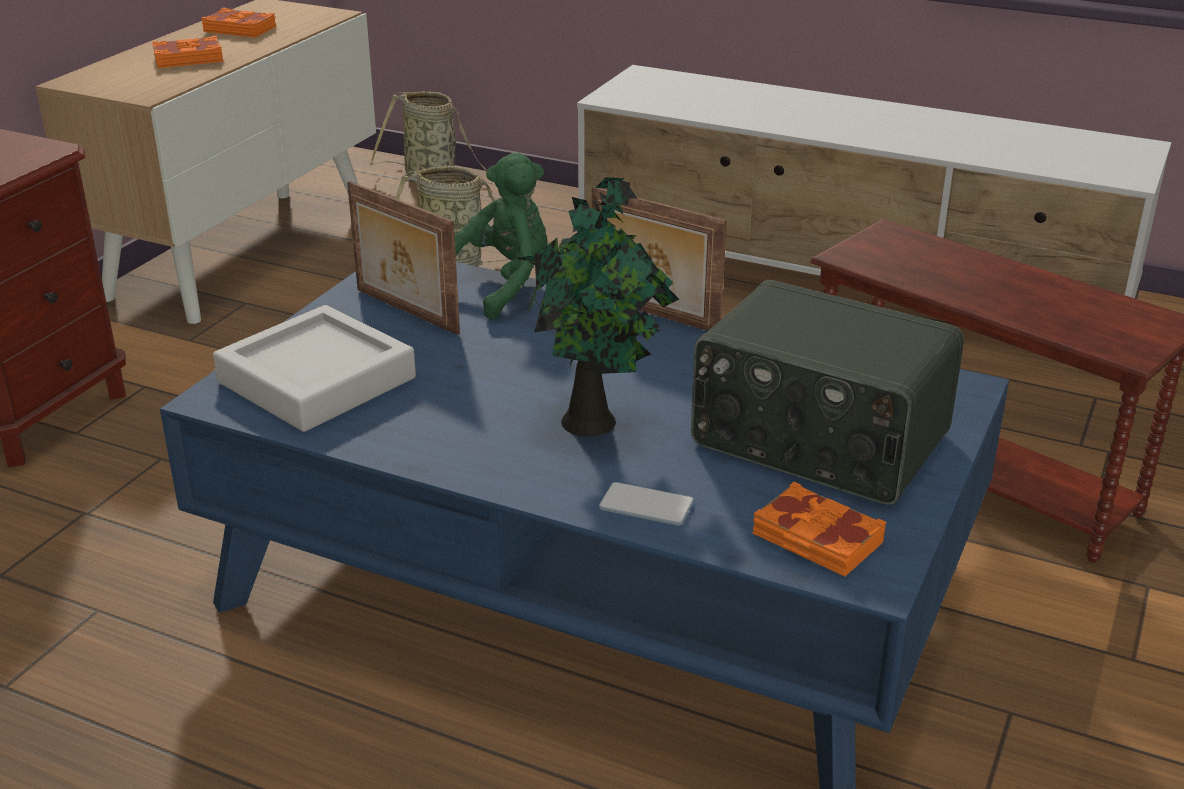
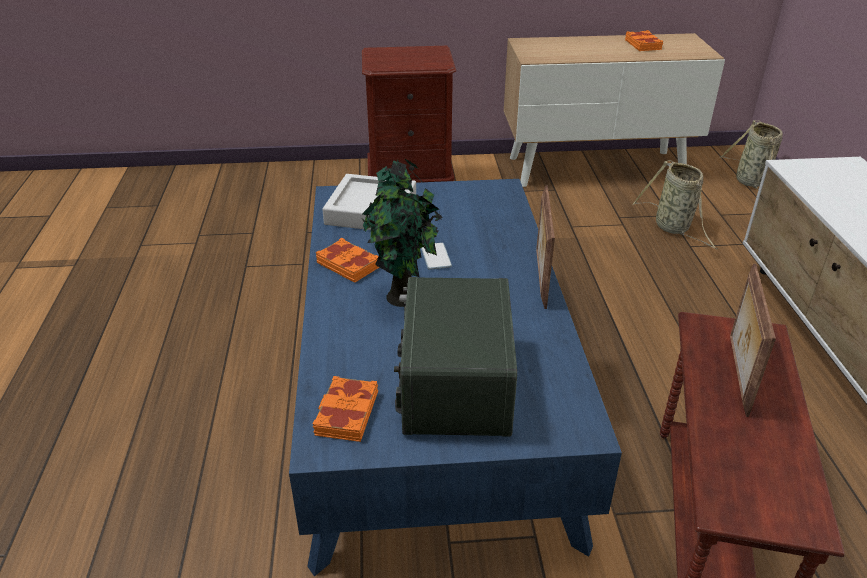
camera: 60 degrees right, 5 degrees up
orange book [152,36,223,68] -> orange book moved to [316,238,379,283]
picture frame [347,181,460,335] -> picture frame moved to [730,264,776,417]
green plush toy [455,152,548,320] -> none
phone [598,482,694,526] -> phone moved to [421,242,452,270]

